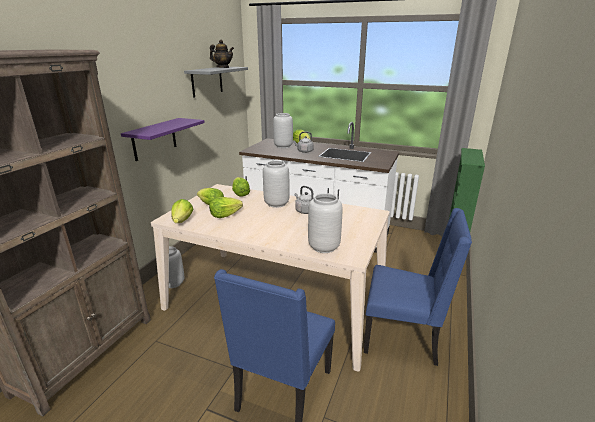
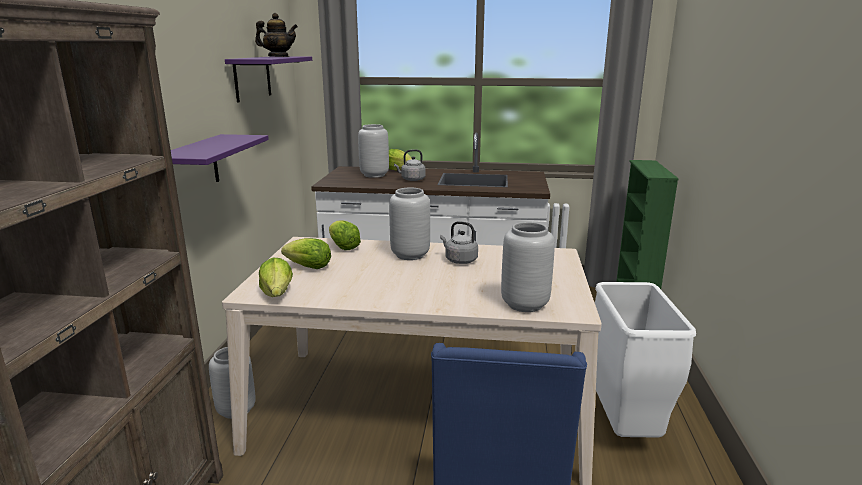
camera: 15 degrees left, 5 degrees down
grey shelf [184,67,248,98] -> purple shelf [225,56,312,103]
lettuce [209,197,243,218] -> none
blue chair [364,208,472,366] -> white trash can [595,282,696,438]

